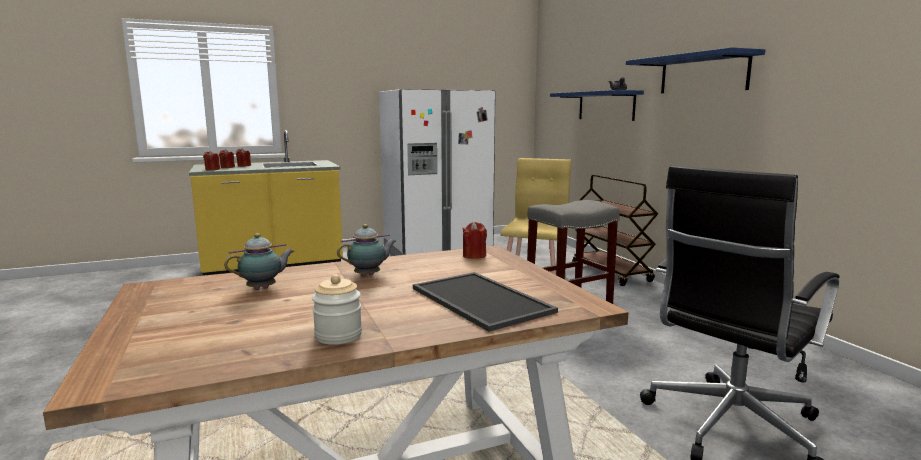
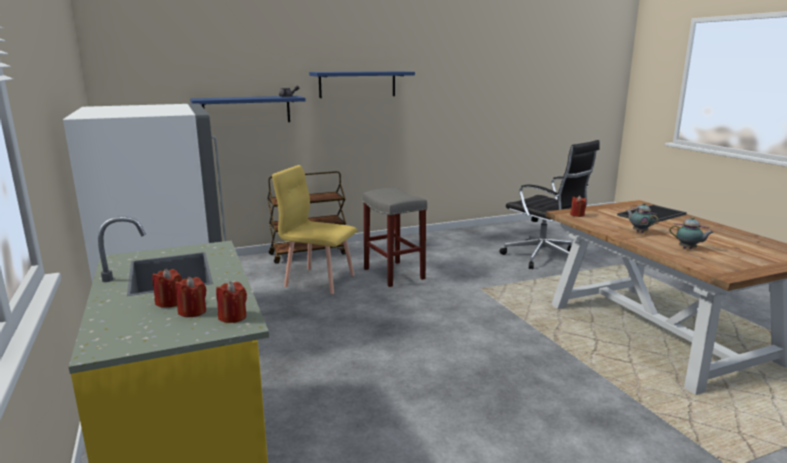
camera: 90 degrees left, 5 degrees up
teapot [224,233,294,290] -> teapot turned 150 degrees clockwise [669,217,714,249]
jar [312,275,362,345] -> none

